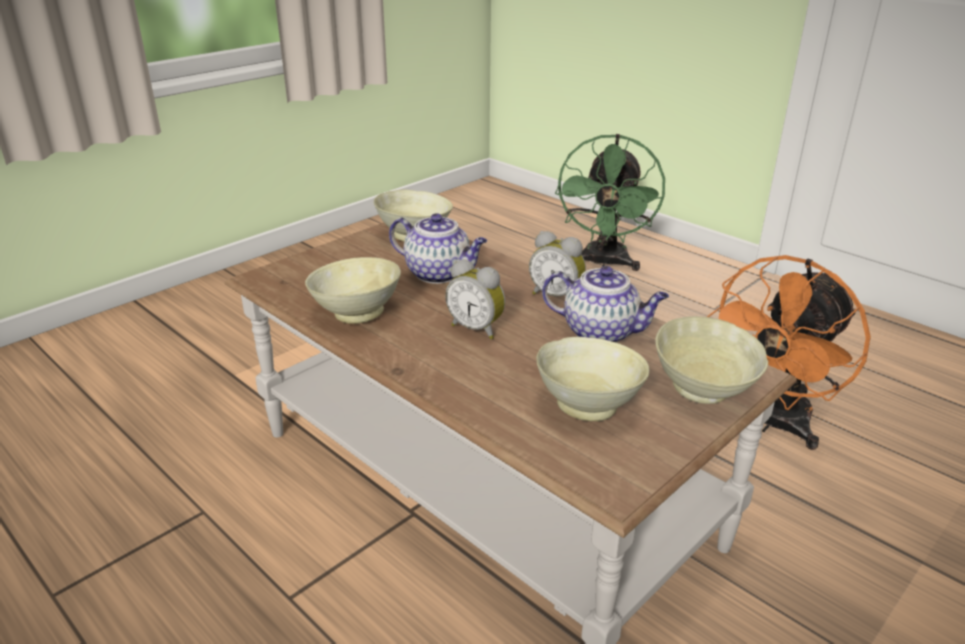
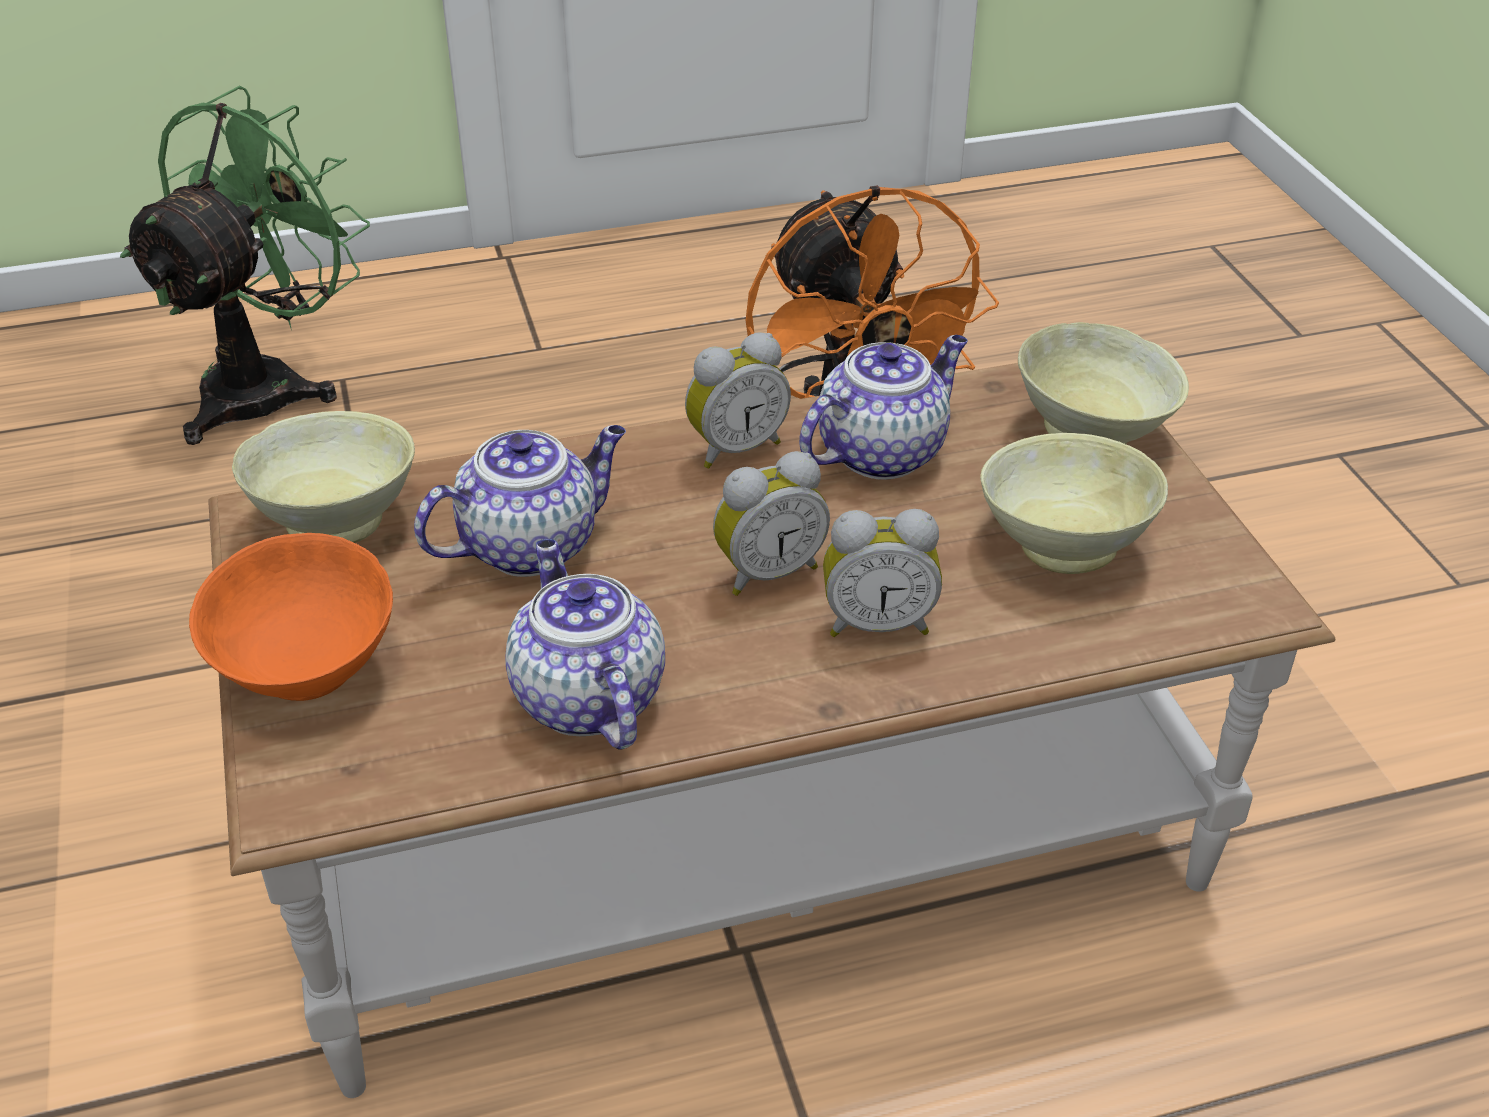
camera: 60 degrees left, 10 degrees up
beige bowl [305,257,401,324] -> teapot [505,539,665,750]
green fan [555,134,665,271] -> green fan turned 105 degrees counterclockwise [120,86,370,445]
none -> orange bowl [189,533,393,701]
none -> alarm clock [823,509,942,637]

